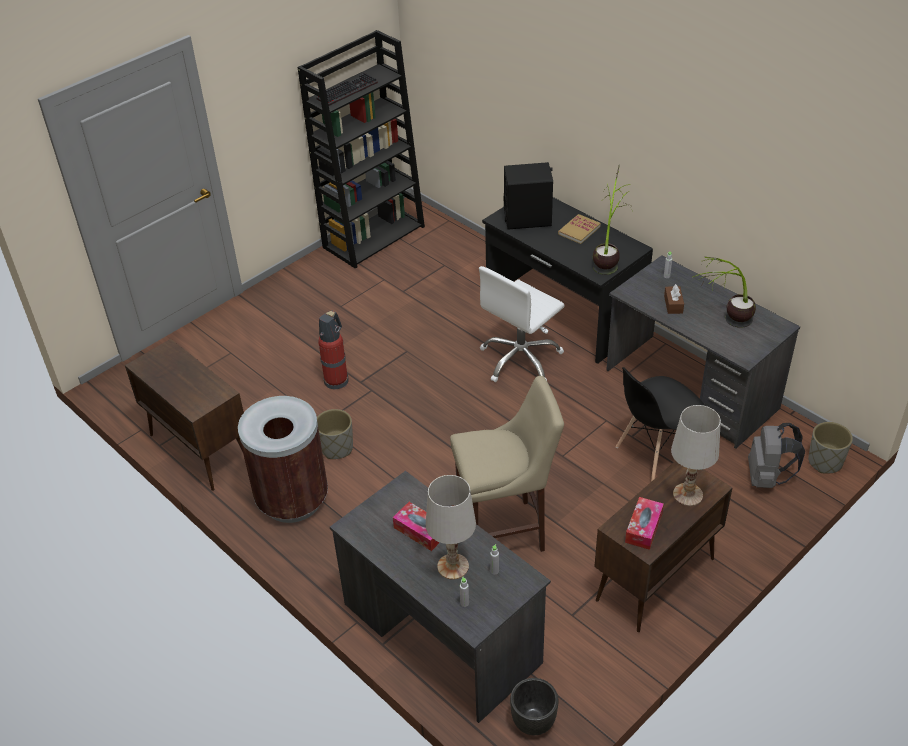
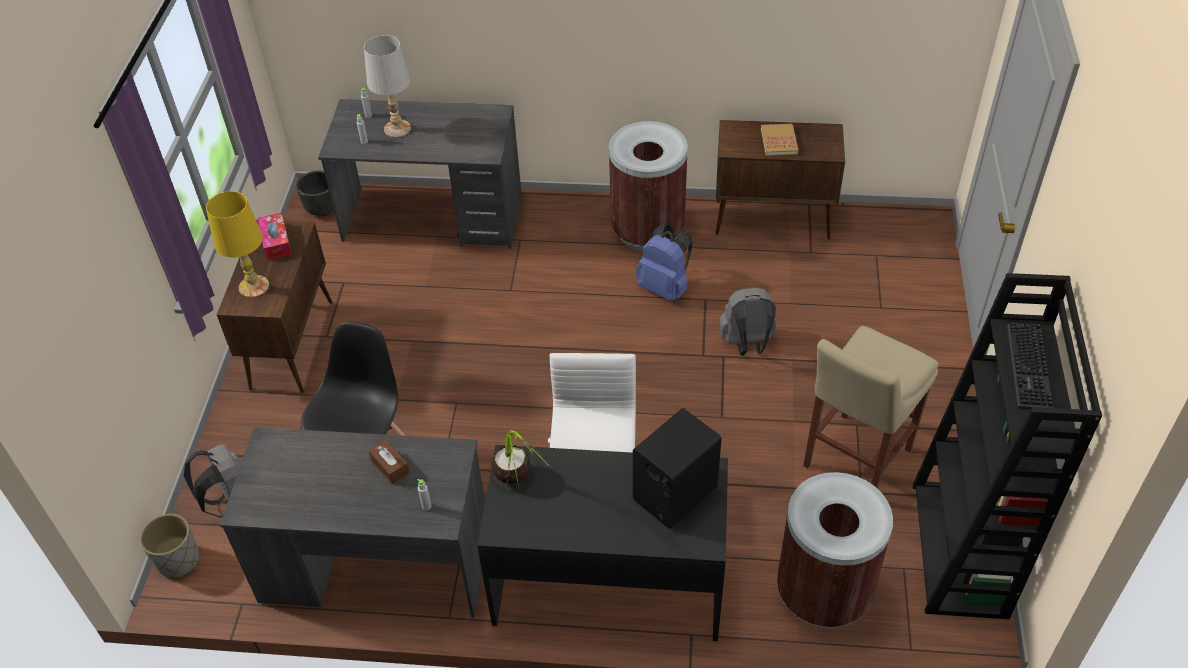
camera: 140 degrees right, 5 degrees up
grey planter [317,409,353,459] -> blue backpack [636,223,693,301]
fire extinguisher [318,310,348,389] -> grey backpack [719,288,776,356]
tissue box [393,502,440,551] -> none
beige stool [450,376,564,552] -> beige stool moved to [803,326,938,489]
book [558,214,601,244] -> book moved to [761,124,799,156]
white table lamp [671,405,721,506] -> yellow table lamp [206,191,269,298]
potted plant [694,257,756,328] -> none
none -> brown trash can [777,472,893,628]

